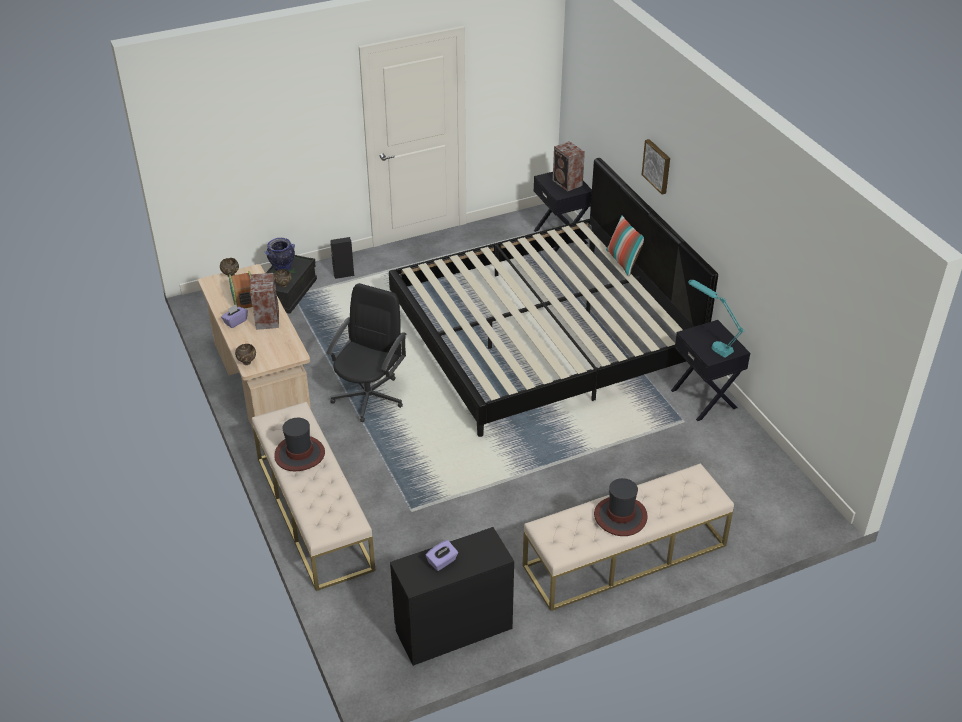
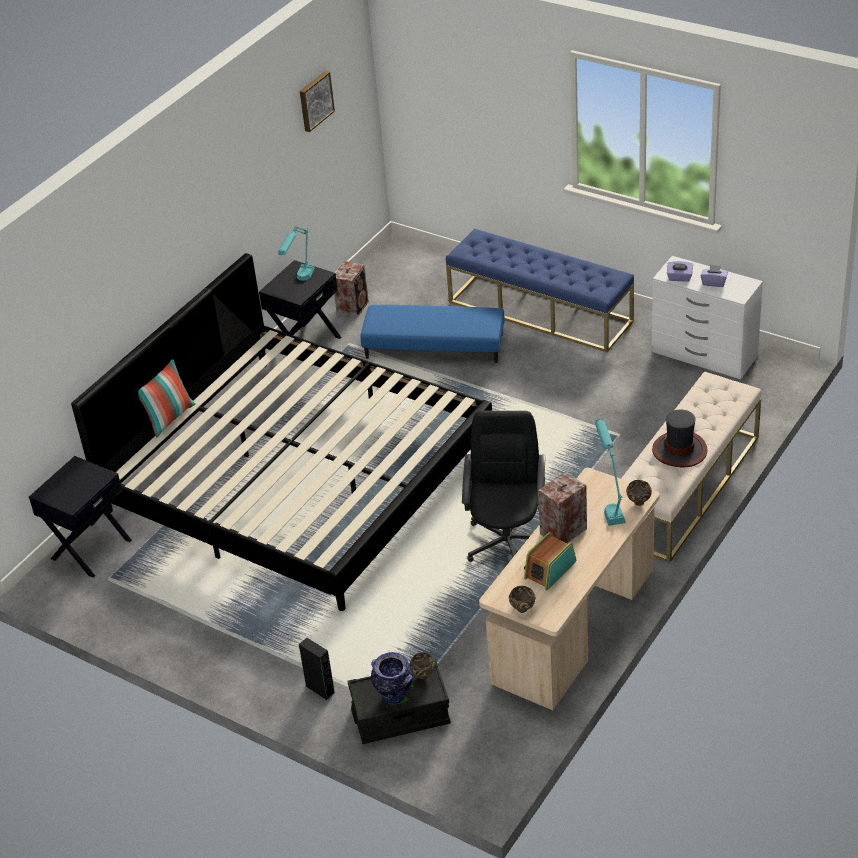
camera: 120 degrees left, 0 degrees up
purple tissue box [221,305,248,328] -> purple tissue box moved to [667,261,693,282]
black office chair [326,283,406,422] -> black office chair turned 105 degrees clockwise [462,411,546,562]
black dresser [390,527,514,666] -> white dresser [652,256,763,379]
beige bench [523,463,734,611] -> blue bench [446,229,634,352]
speaker [553,141,585,192] -> speaker moved to [334,261,369,319]
hat [594,478,648,536] -> none
picture [642,139,670,194] -> picture moved to [300,71,335,132]
none -> blue ottoman [360,305,504,363]
none -> turquoise table lamp [595,419,626,526]

